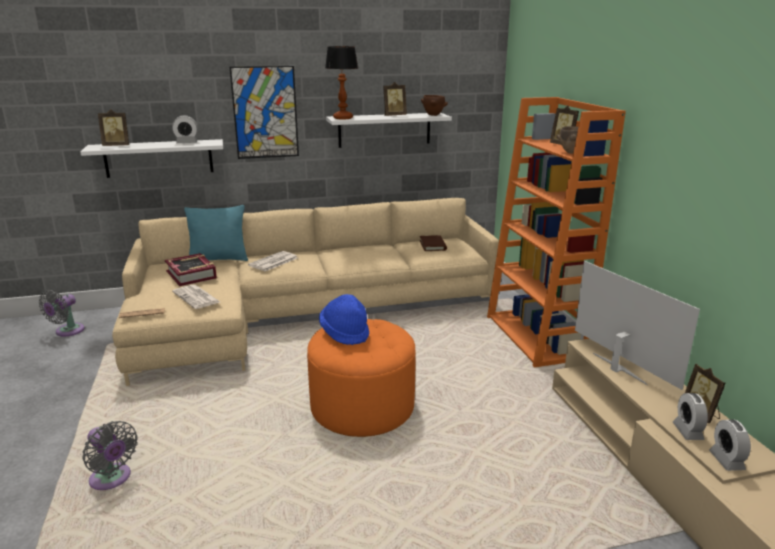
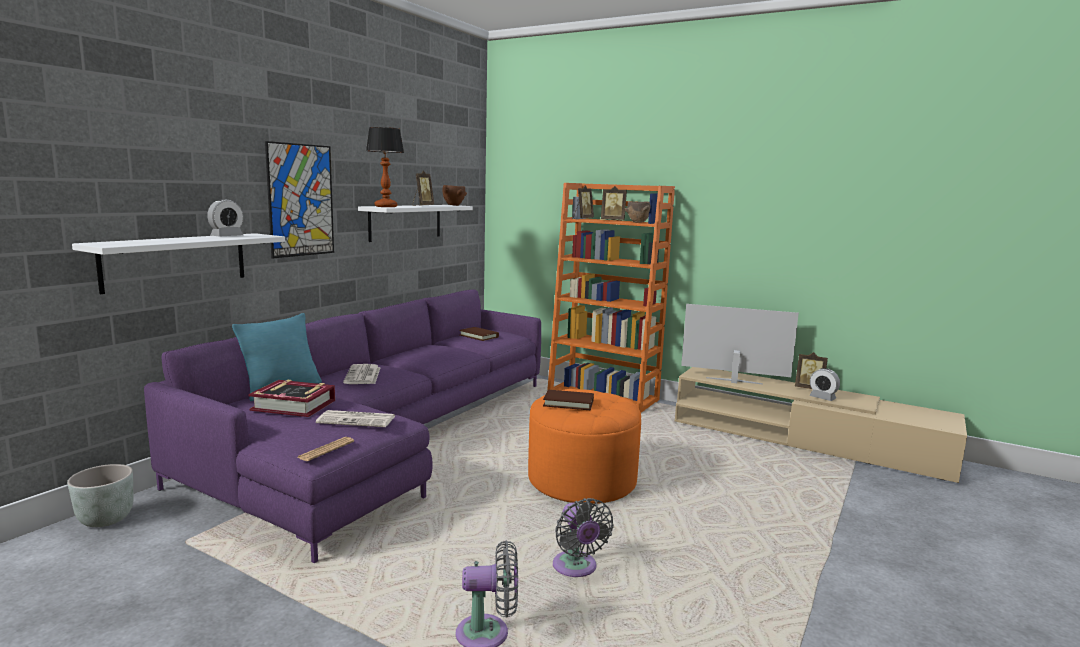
camera: 45 degrees left, 10 degrees down
grey fan [38,290,85,337] -> grey fan moved to [553,498,614,577]
picture frame [98,109,129,146] -> picture frame moved to [573,185,594,219]
beige sofa [112,198,499,386] -> purple sofa [144,290,541,563]
blue hat [319,294,369,345] -> brown book [543,390,594,410]
alarm clock [709,419,751,471] -> none
none -> grey planter [67,464,133,527]

